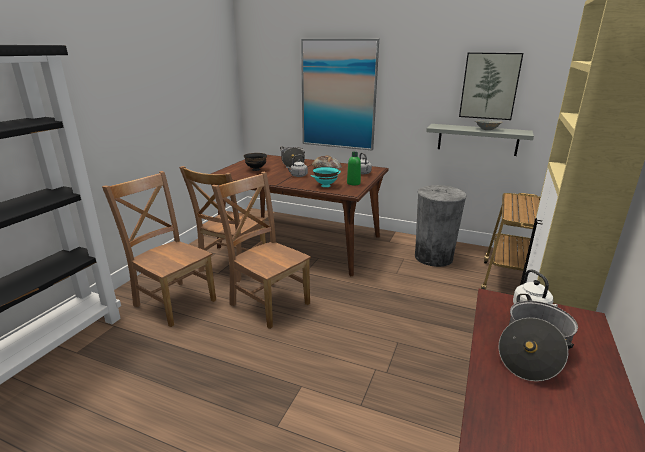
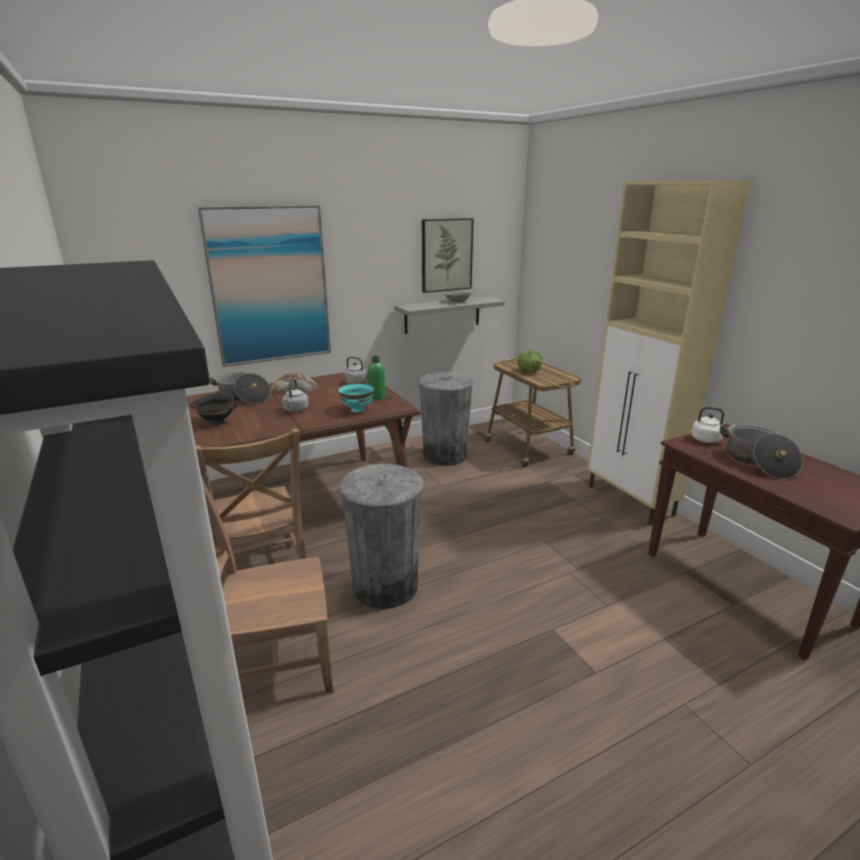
camera: 50 degrees left, 0 degrees up
brown chair [212,172,311,329] -> grey trash can [339,464,424,609]
none -> lettuce [517,350,542,373]

